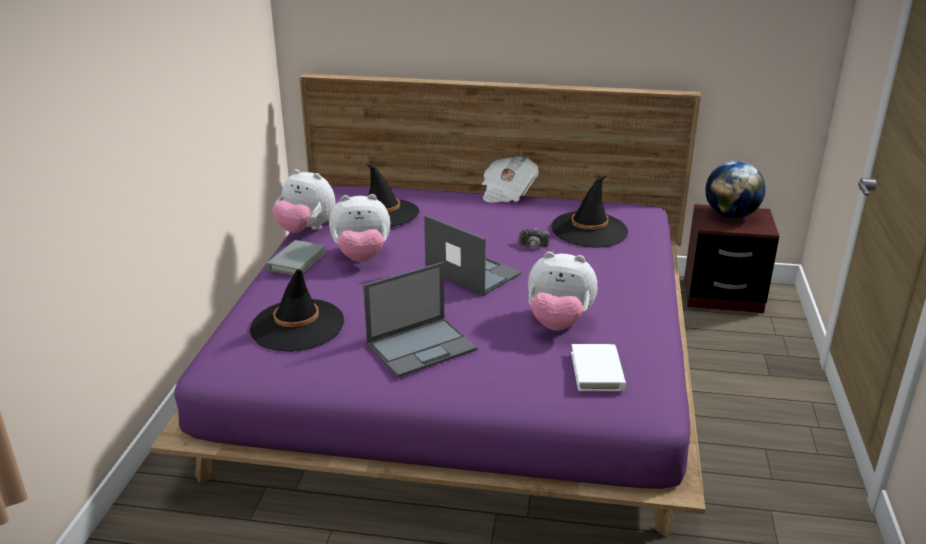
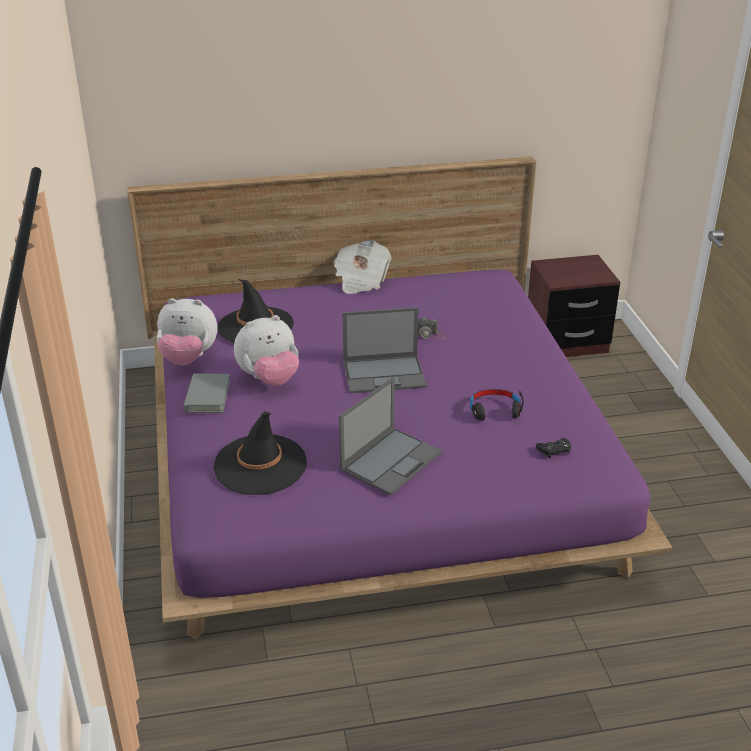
camera: 20 degrees left, 5 degrees up
laptop [424,215,521,296] -> laptop turned 150 degrees clockwise [342,307,427,393]
plush toy [528,252,597,331] -> black headphones [470,389,523,421]
black hat [552,175,628,247] -> none
white book [571,344,626,391] -> black game controller [536,438,571,458]
globe [705,161,765,218] -> none

